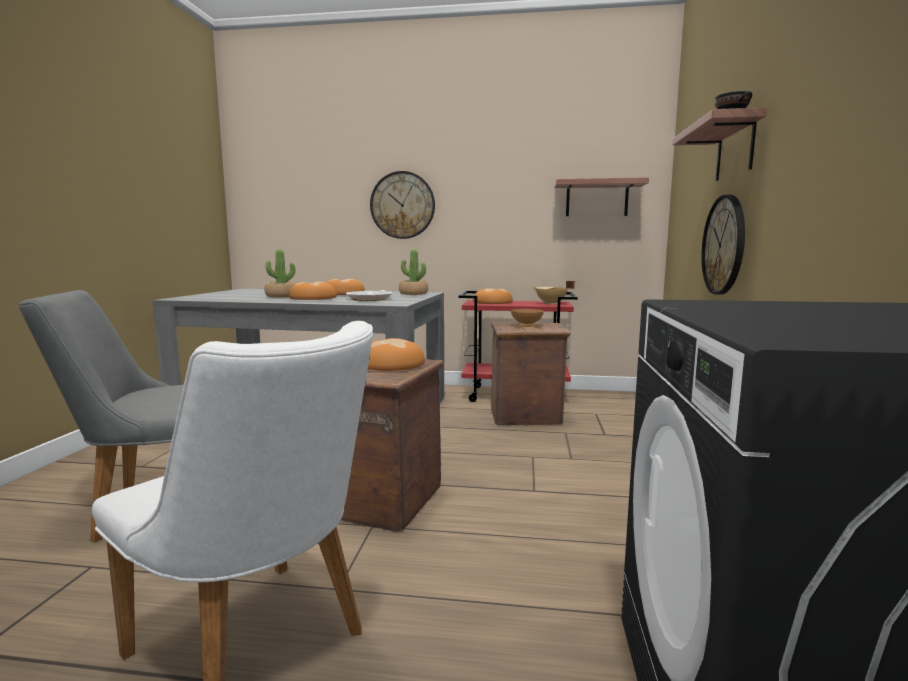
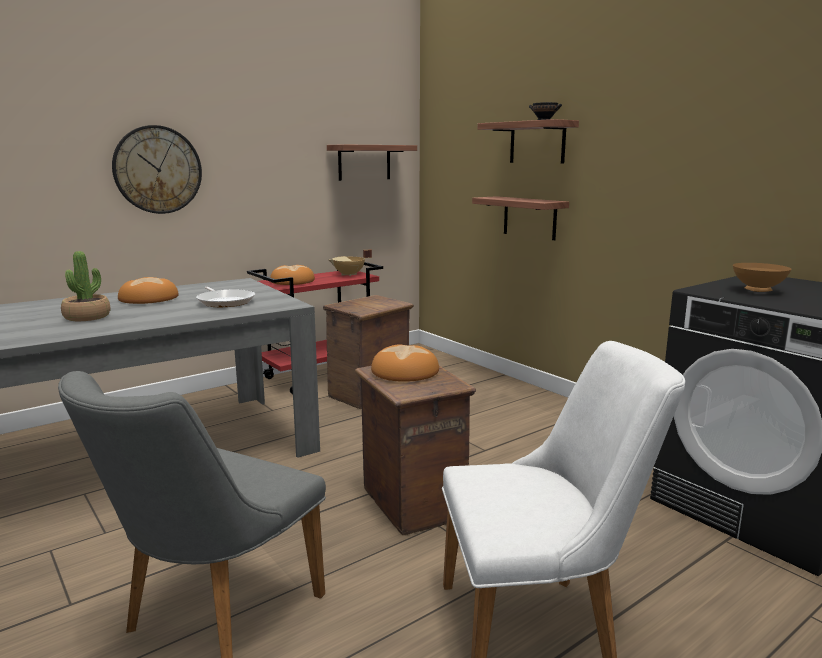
camera: 45 degrees left, 5 degrees up
bread [289,282,337,300] -> none
potted plant [399,249,428,295] -> none
brown bowl [511,309,544,327] -> brown bowl moved to [733,263,791,292]
wall clock [701,195,745,295] -> shelf [472,196,569,240]

